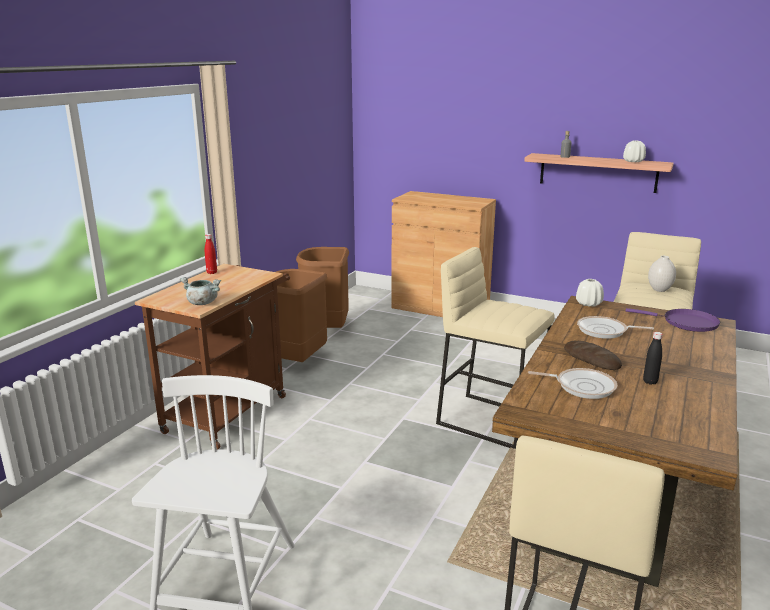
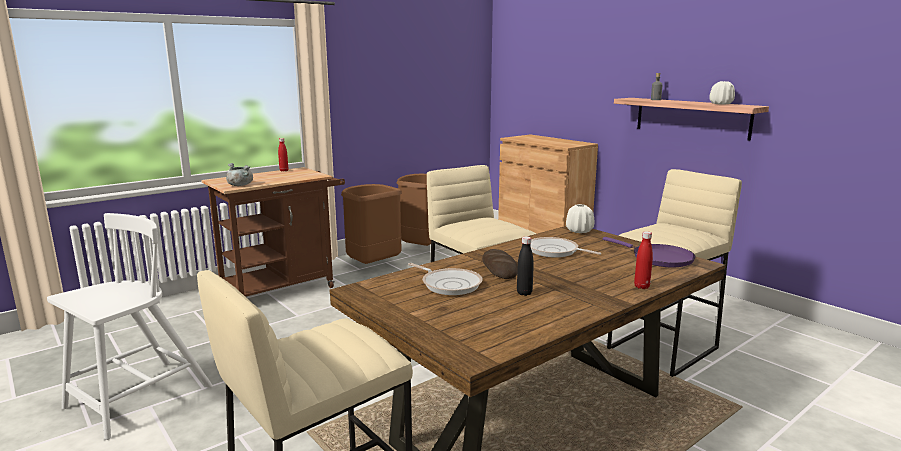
camera: 25 degrees right, 5 degrees down
white vase [648,256,676,292] -> none
none -> red bottle [634,231,653,289]

